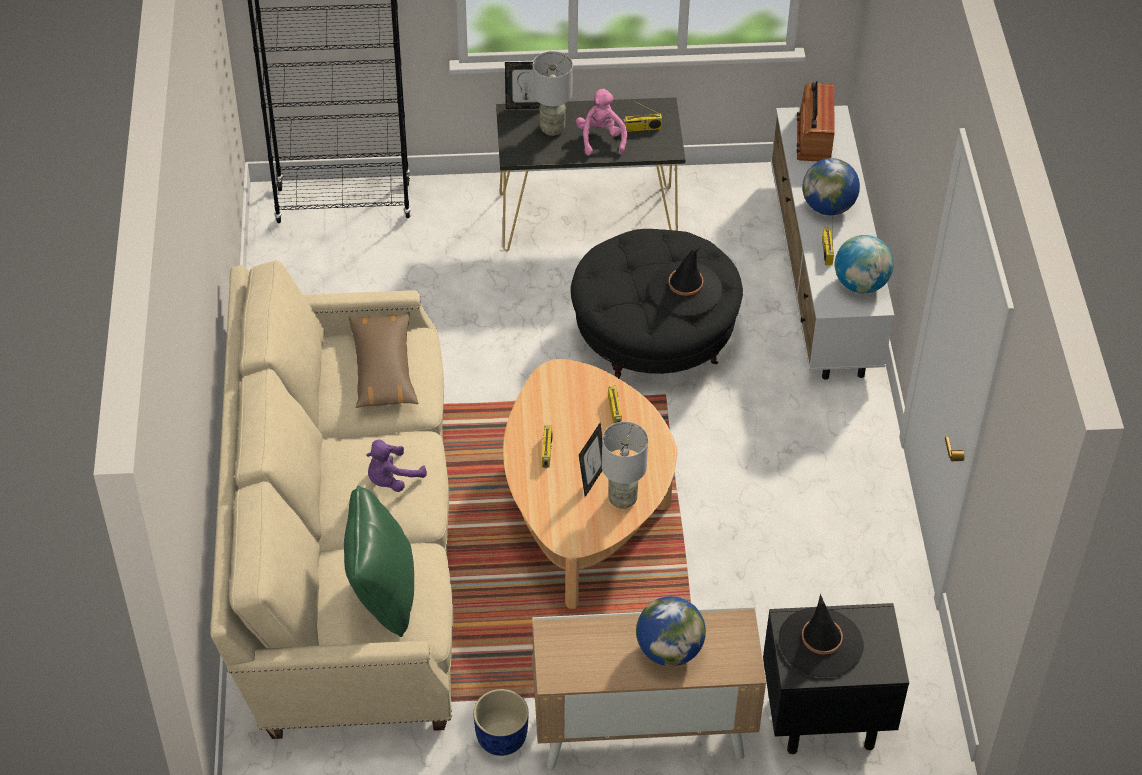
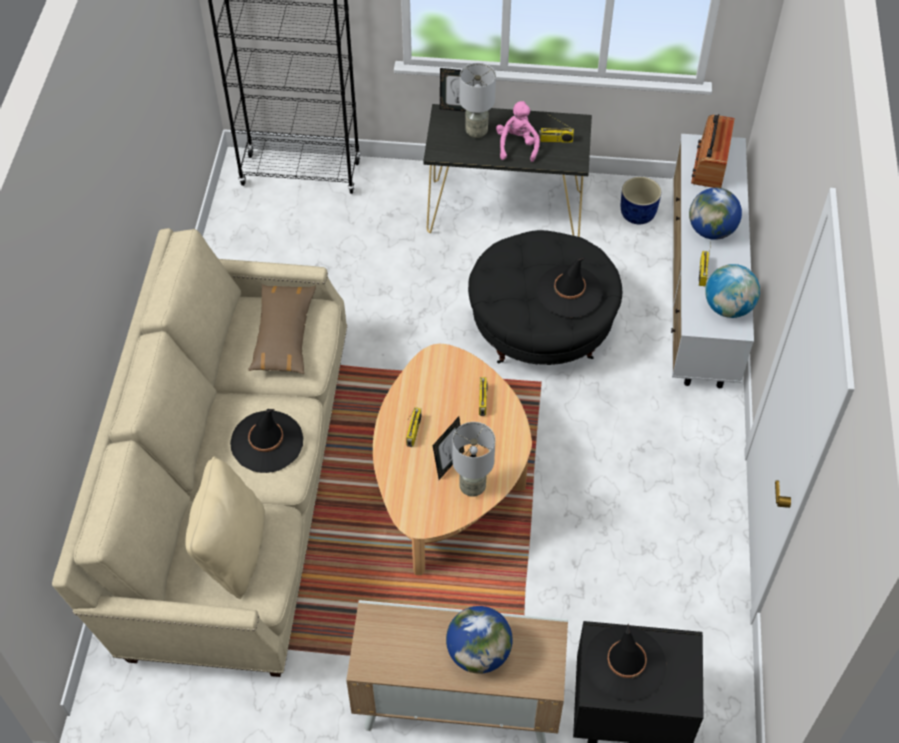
camera: 10 degrees right, 5 degrees up
green pillow [344,486,414,637] -> beige pillow [186,457,265,599]
purple plush toy [366,440,427,492] -> black hat [230,409,303,473]
blue planter [473,689,529,756] -> blue planter moved to [621,177,661,224]

